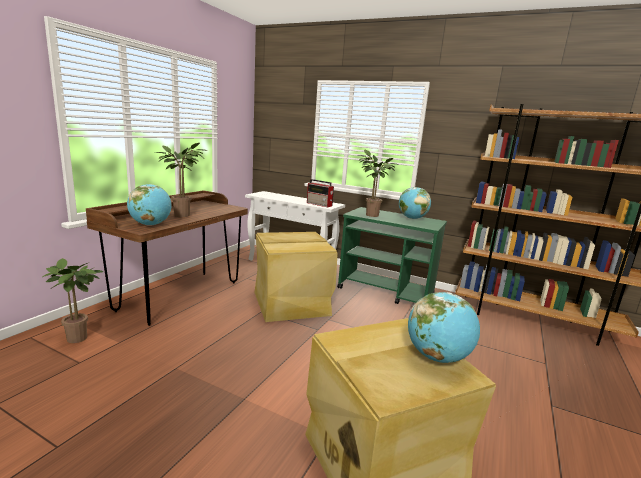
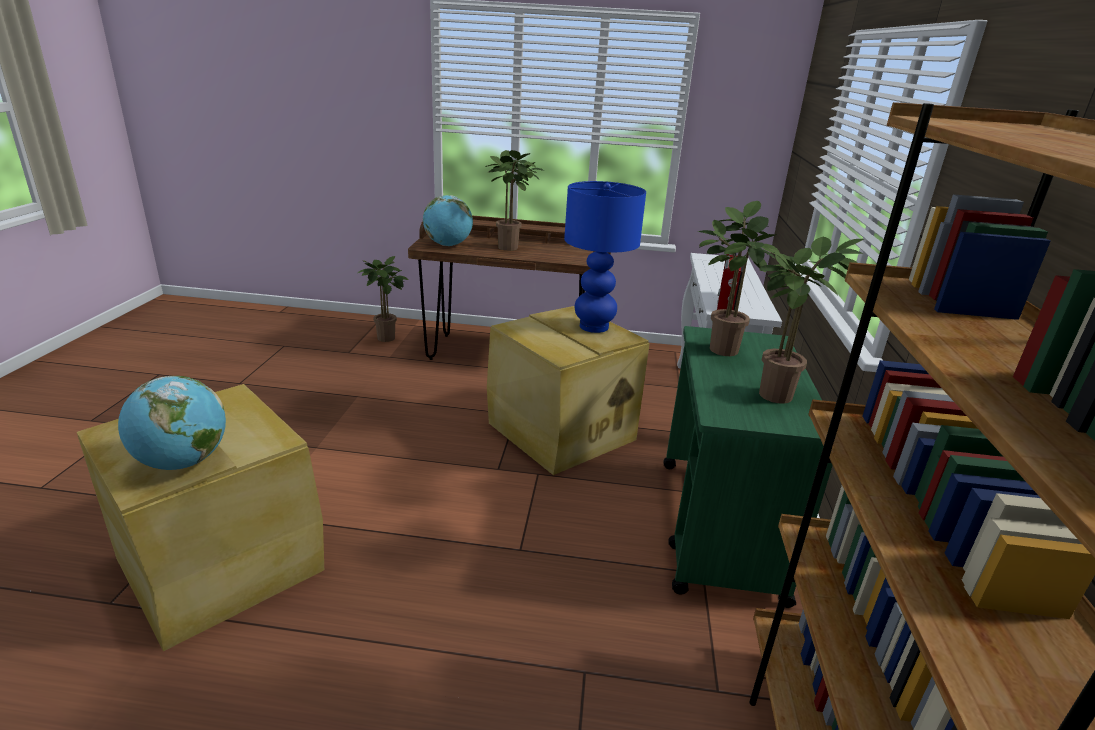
camera: 70 degrees right, 10 degrees up
globe [399,187,431,219] -> potted plant [759,237,864,404]
none -> blue table lamp [564,181,646,333]

